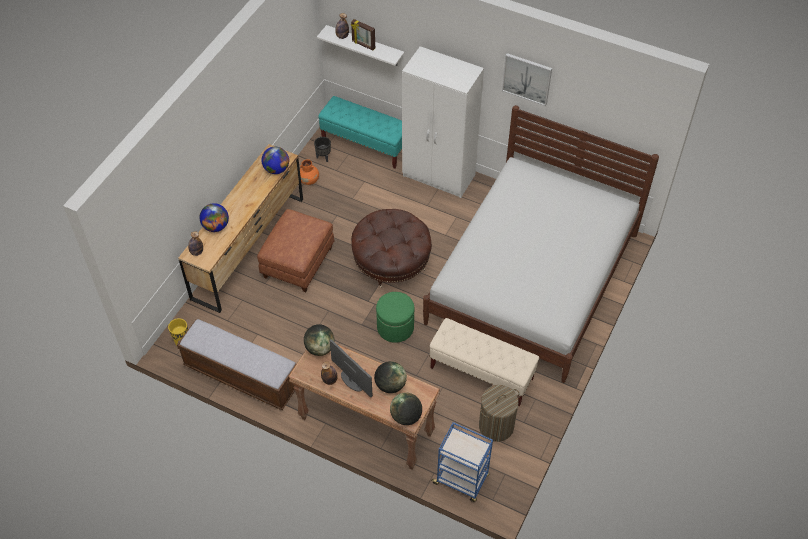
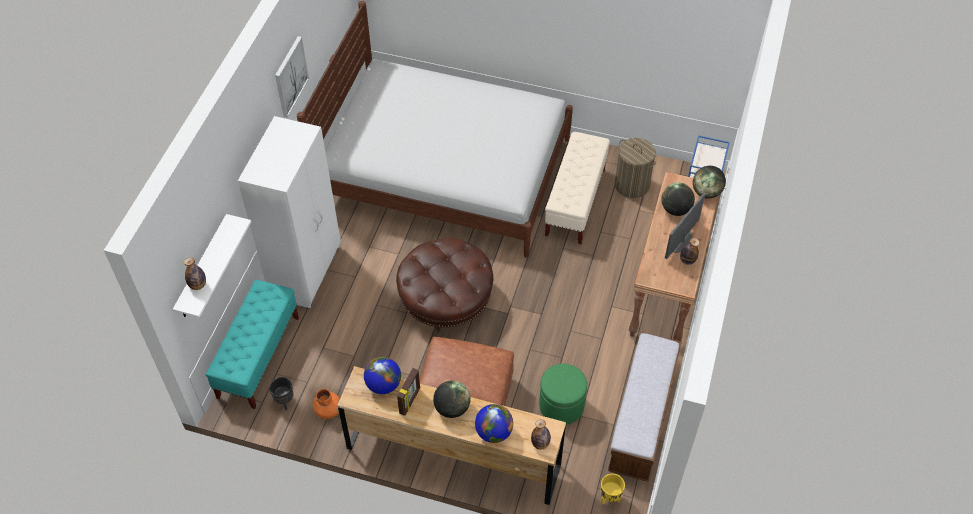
camera: 100 degrees left, 0 degrees up
globe [304,324,335,356] -> globe moved to [433,380,471,418]
picture frame [351,19,375,51] -> picture frame moved to [397,368,420,416]
green ottoman [376,292,415,343] -> green ottoman moved to [539,364,587,425]

